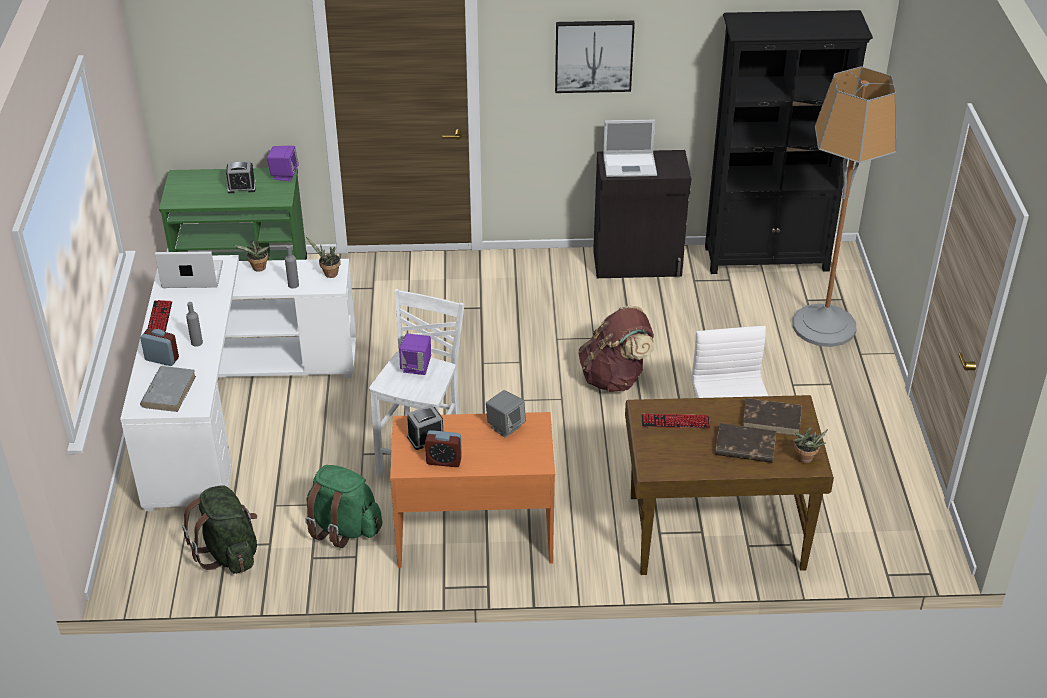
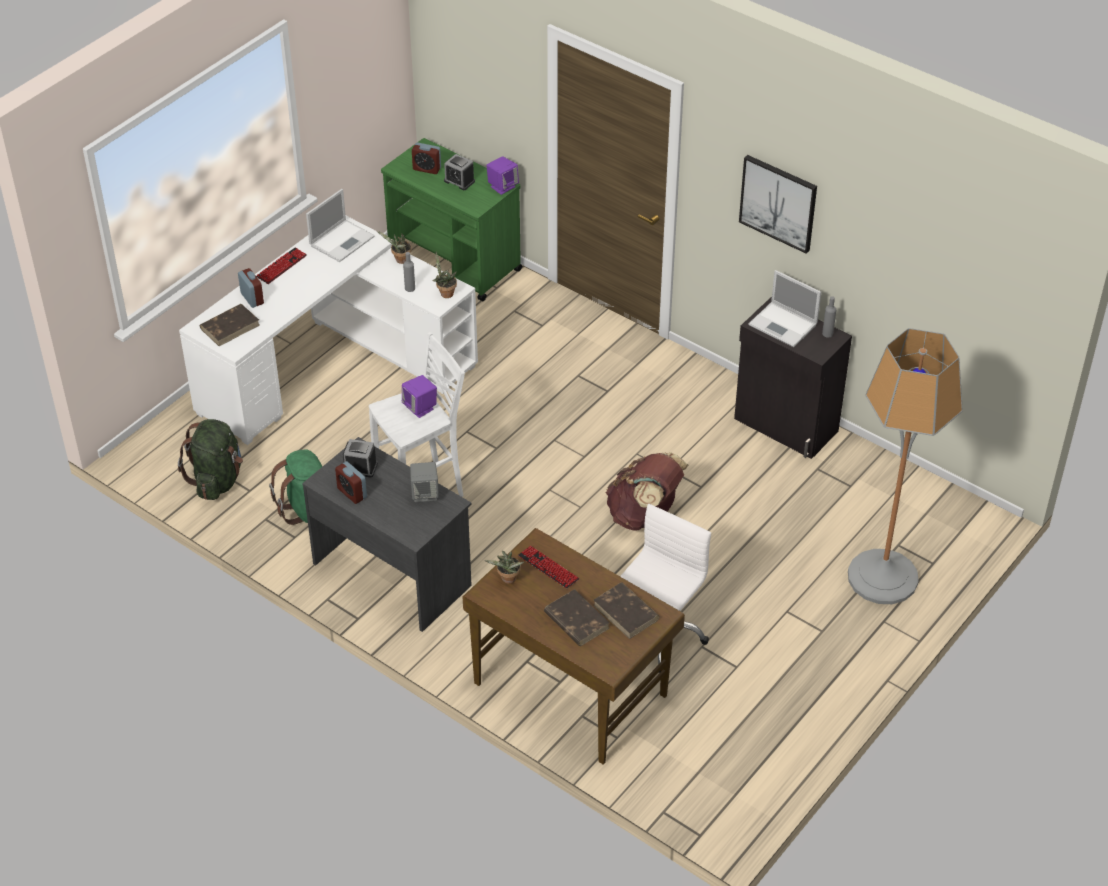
camera: 40 degrees right, 5 degrees up
grey book [140,366,196,412] -> brown book [200,304,260,346]
laptop [155,251,223,288] -> laptop turned 90 degrees clockwise [306,189,375,262]
grey bottle [186,302,203,347] -> grey bottle moved to [822,296,836,337]
orange desk [390,412,555,568] -> grey desk [302,437,472,632]
black bookcase [705,10,873,274] -> none
potted plant [793,427,828,463] -> potted plant moved to [484,551,524,584]
none -> alarm clock [412,142,441,174]

